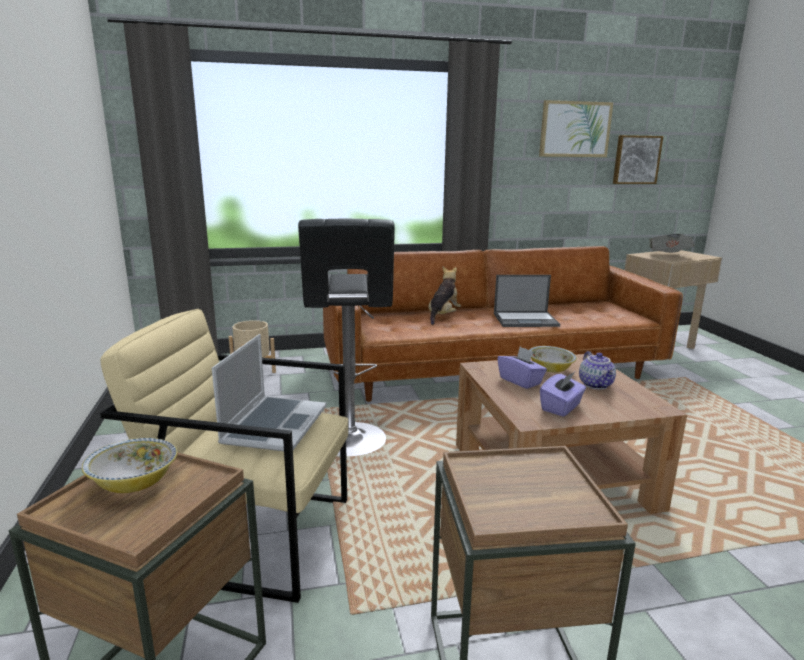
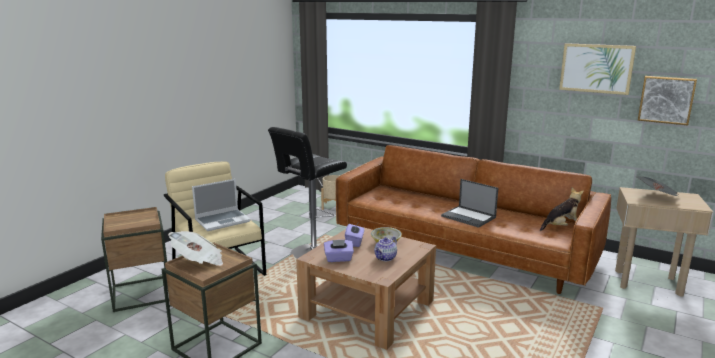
camera: 45 degrees right, 0 degrees up
bowl [82,438,177,493] -> none
plush toy [429,267,461,325] -> plush toy moved to [540,188,584,231]
none -> newspaper [168,231,223,266]

